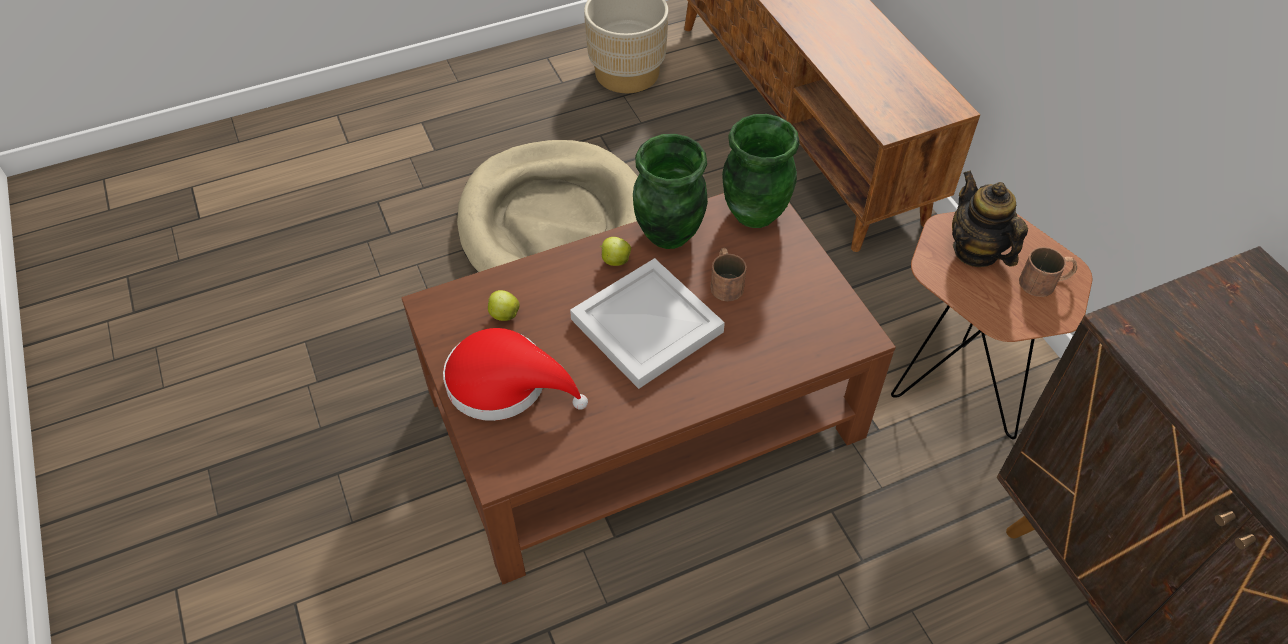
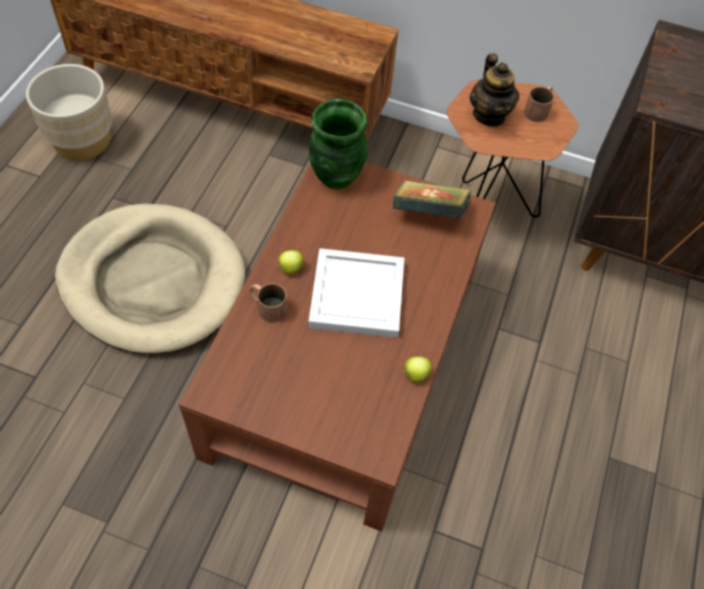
camera: 50 degrees left, 5 degrees up
red hat [443,328,588,421] -> none
apple [488,290,520,321] -> apple moved to [402,356,432,382]
green vase [633,134,708,249] -> none
brown mug [710,248,747,301] -> brown mug moved to [249,283,287,323]
teapot [952,170,1028,267] -> teapot turned 120 degrees counterclockwise [470,53,519,127]
none -> book [393,180,471,218]

